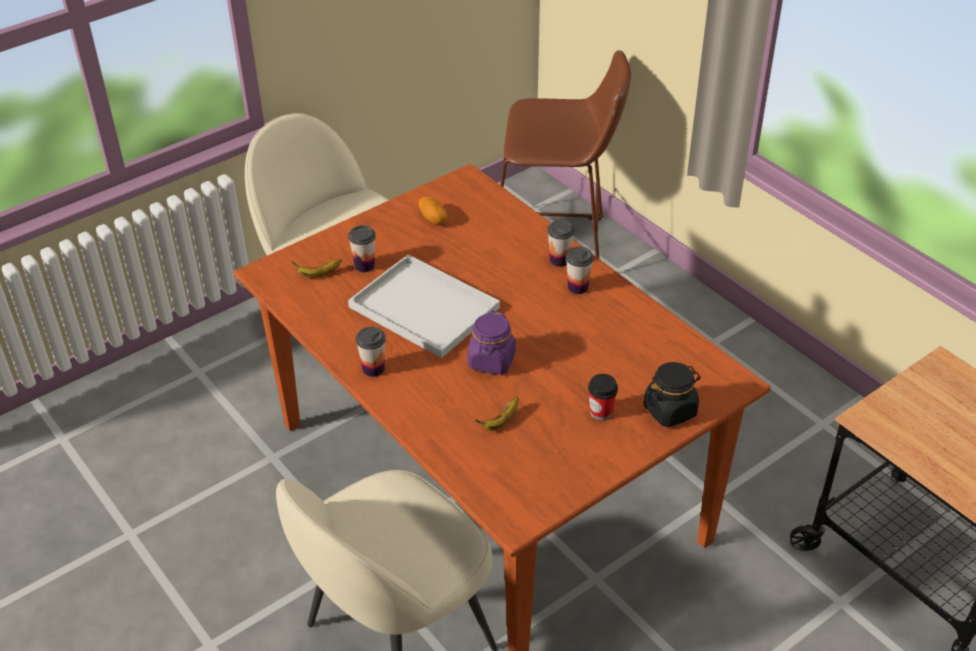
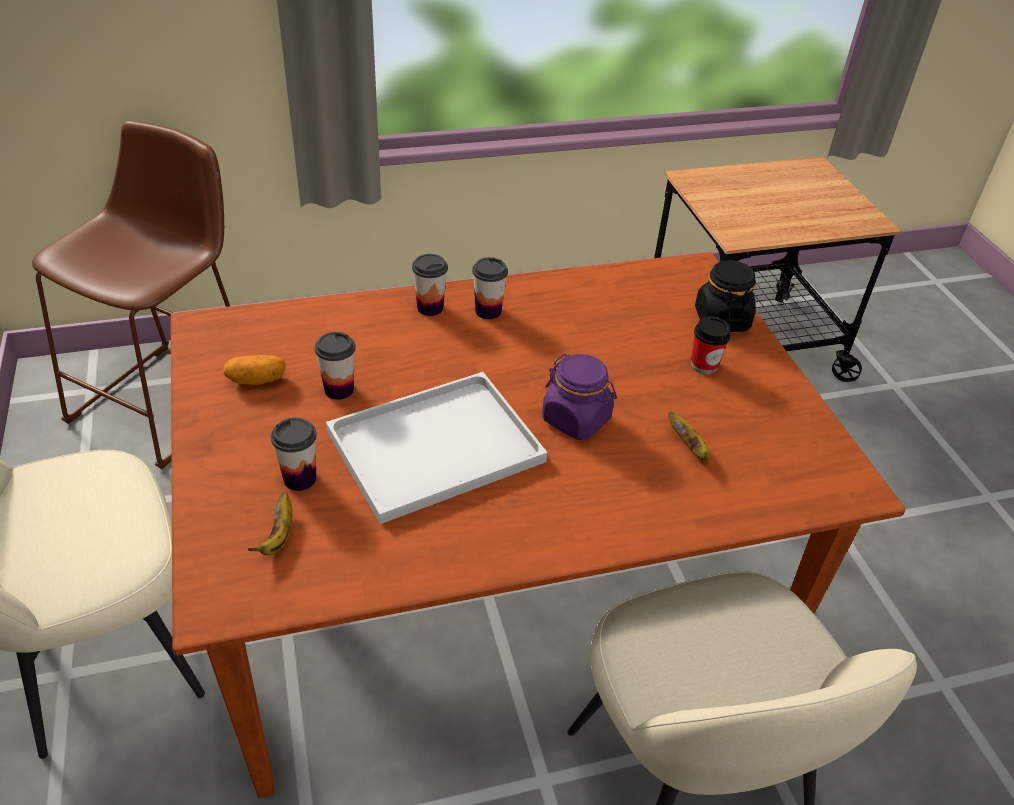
camera: 70 degrees left, 0 degrees up
cup [356,327,386,377] -> cup moved to [315,332,355,400]

